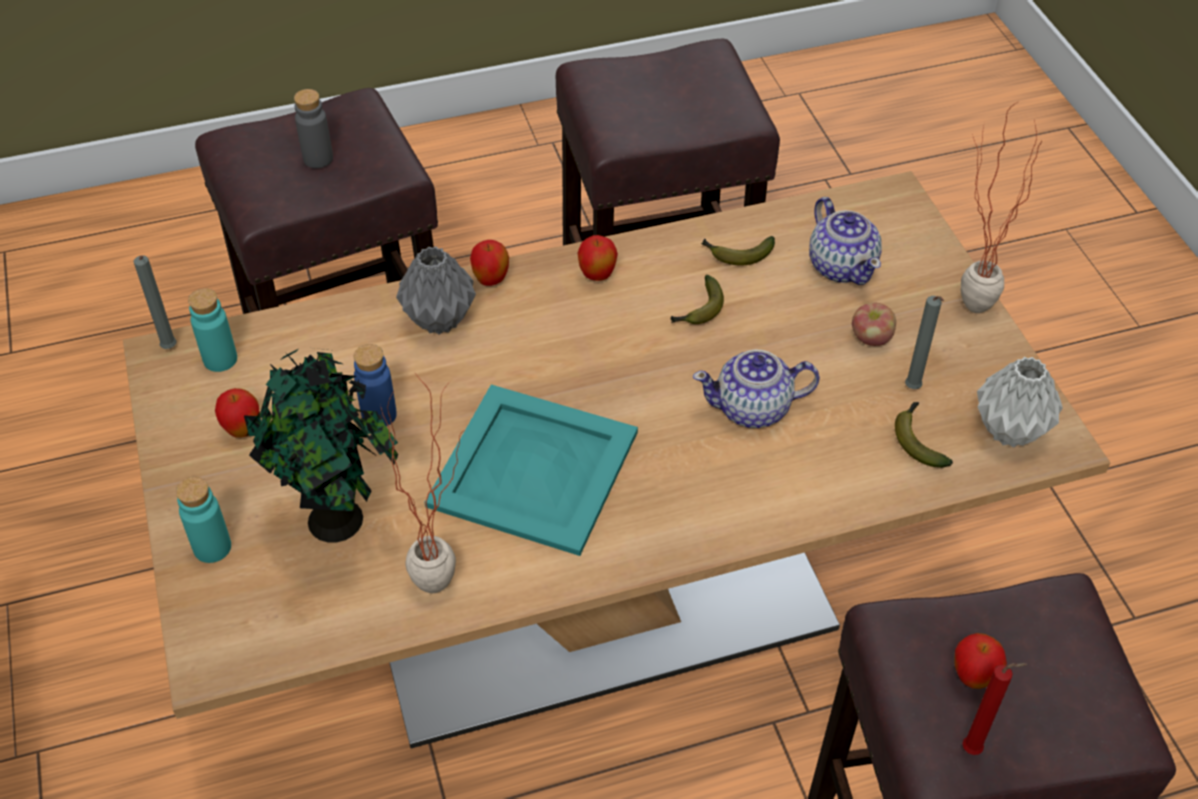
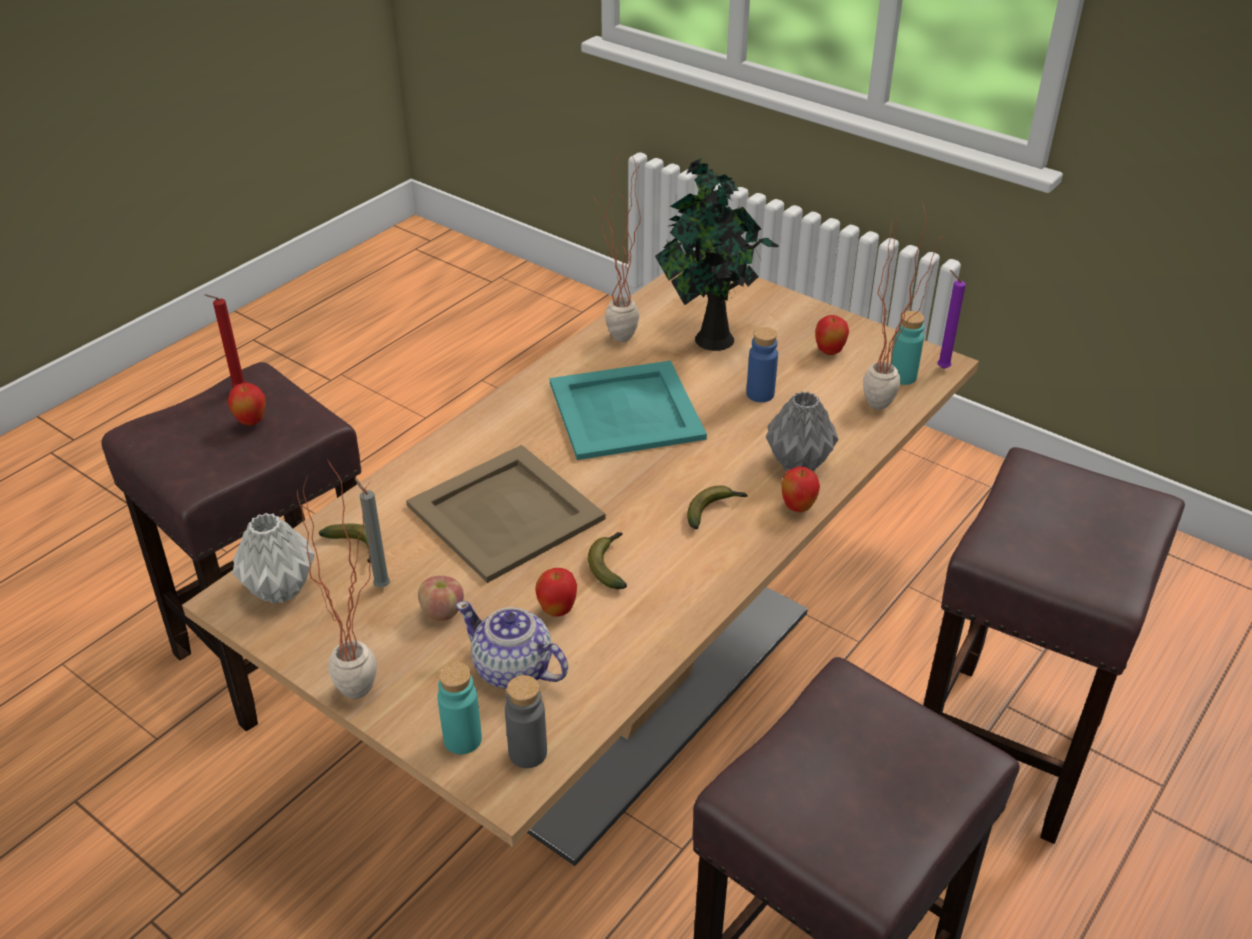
camera: 145 degrees right, 10 degrees down
grey candle [134,256,177,349] -> purple candle [937,270,966,369]
turquoise bottle [176,477,231,563] -> turquoise bottle moved to [438,662,482,754]
grey bottle [294,89,333,168] -> grey bottle moved to [505,675,547,768]
apple [577,235,618,281] -> apple moved to [535,568,577,617]
teapot [693,350,820,428] -> beige tray [406,445,606,583]
banana [701,236,775,265] -> banana moved to [687,485,747,529]
none -> potted plant [863,201,947,410]

